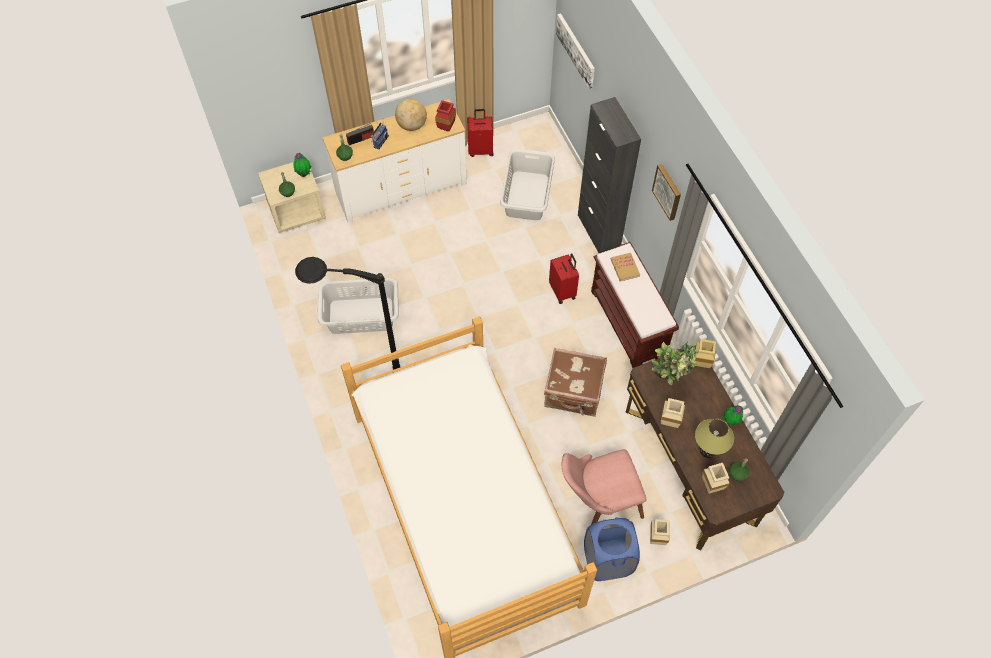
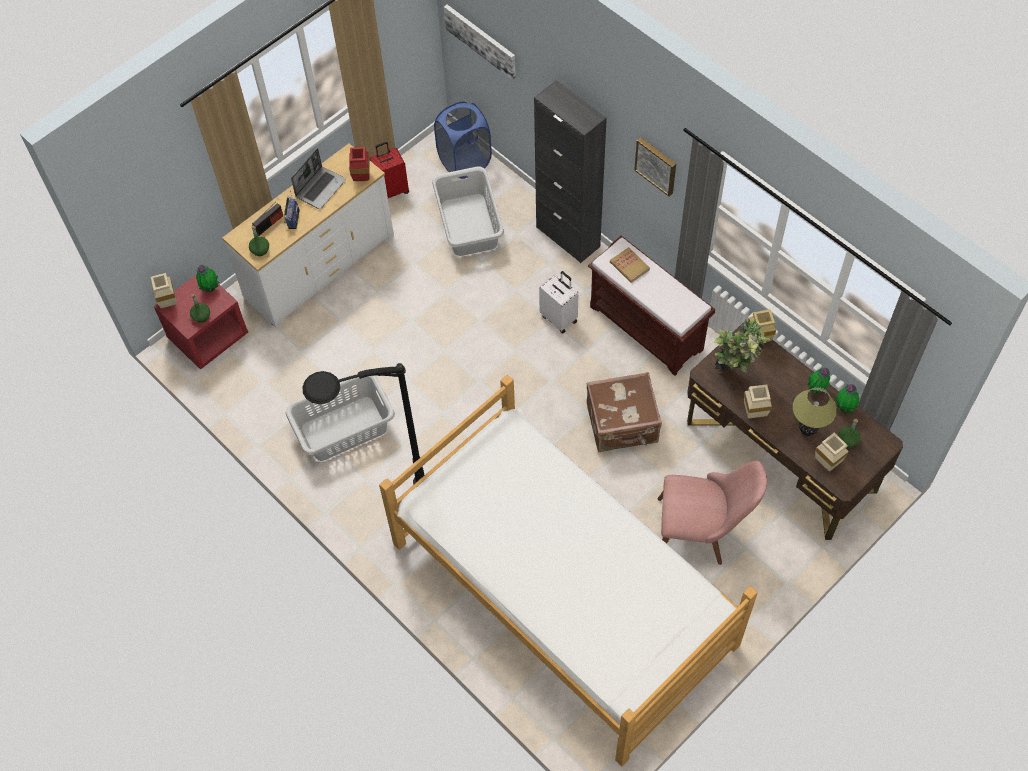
camera: 20 degrees left, 0 degrees up
beige nightstand [258,162,326,233] -> red nightstand [154,274,248,370]
globe [395,99,427,131] -> laptop [291,148,346,209]
red suitcase [549,253,579,304] -> white suitcase [539,271,579,334]
pink chair [562,449,646,525] -> pink chair turned 135 degrees counterclockwise [658,460,767,565]
blue laundry basket [584,517,640,581] -> blue laundry basket moved to [434,102,492,179]
beige vase [650,519,670,545] -> beige vase moved to [151,273,177,308]
none -> potted plant [835,384,859,413]

